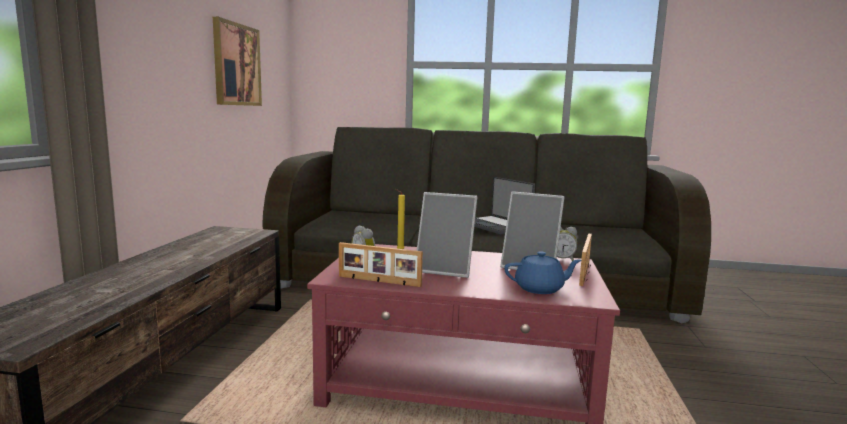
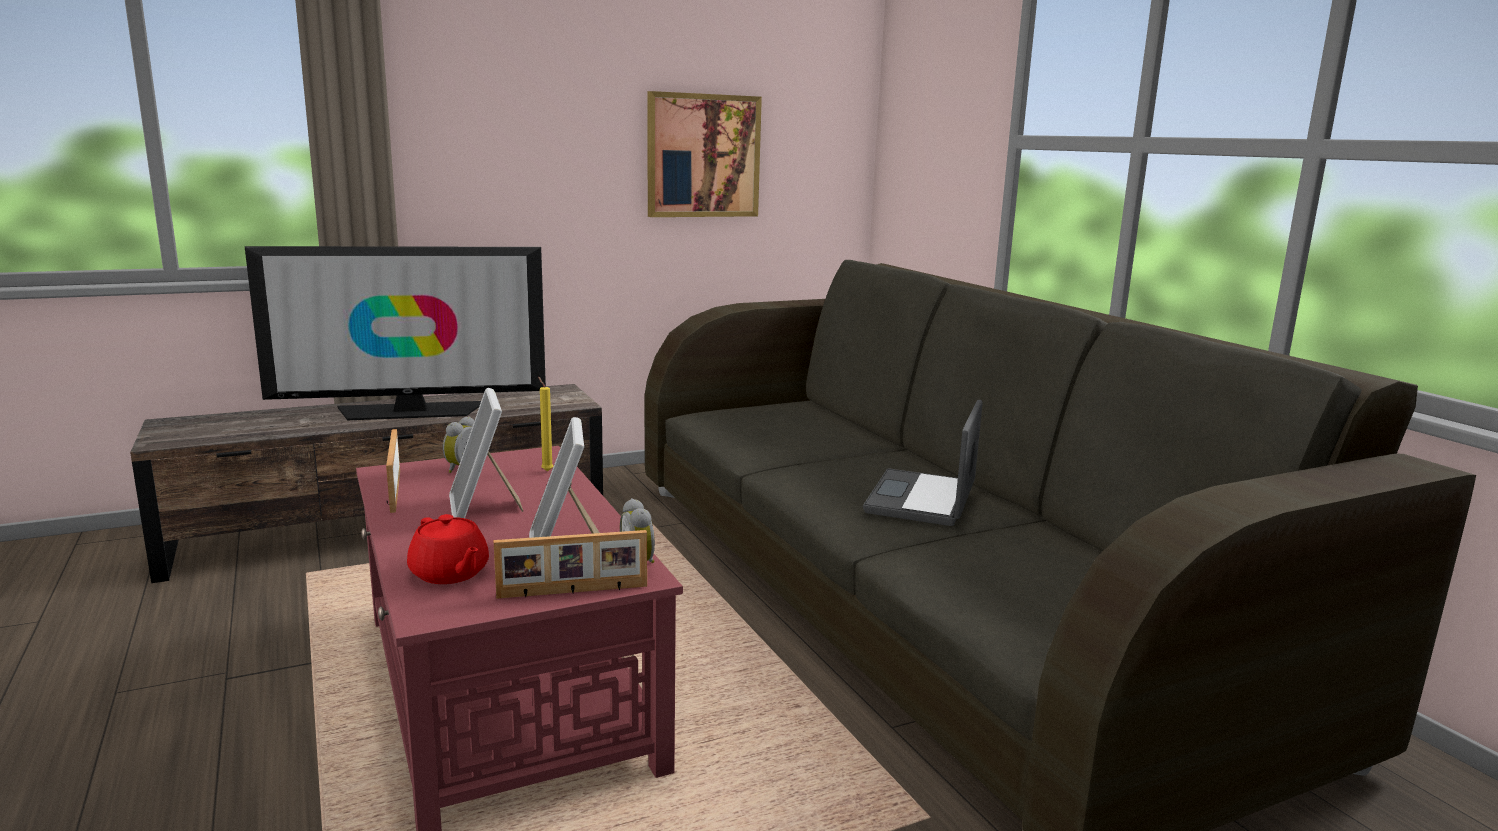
camera: 55 degrees right, 5 degrees up
blue teapot [504,251,582,294] -> red teapot [407,514,489,584]
none -> television [245,246,546,420]

